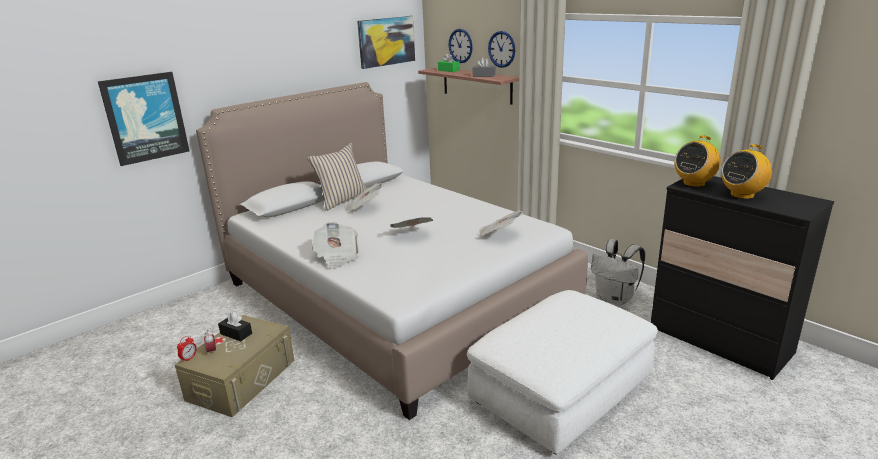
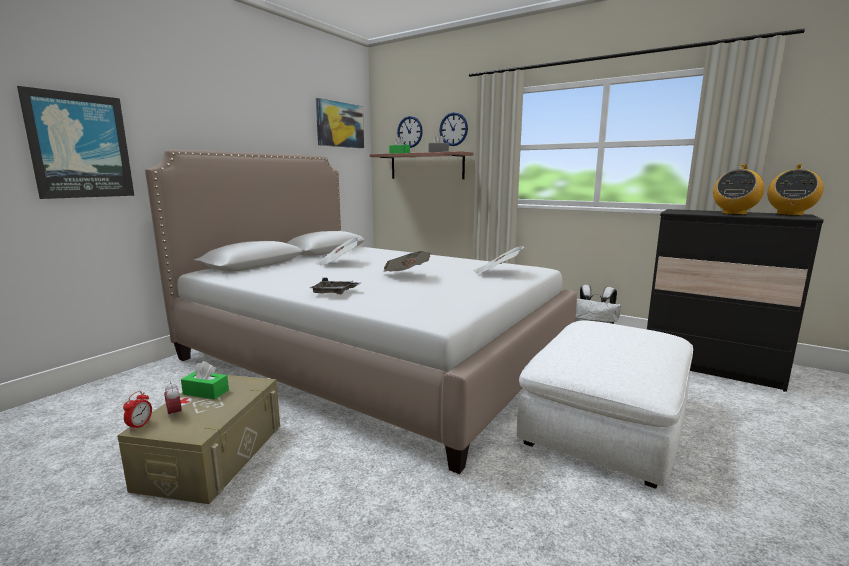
camera: 15 degrees left, 10 degrees down
black tissue box [218,312,252,341] -> green tissue box [181,361,229,400]
beige pillow [307,143,367,211] -> none
newspaper [312,222,359,269] -> grey tray [310,278,362,294]
radio [674,135,721,187] -> radio moved to [767,164,824,216]

